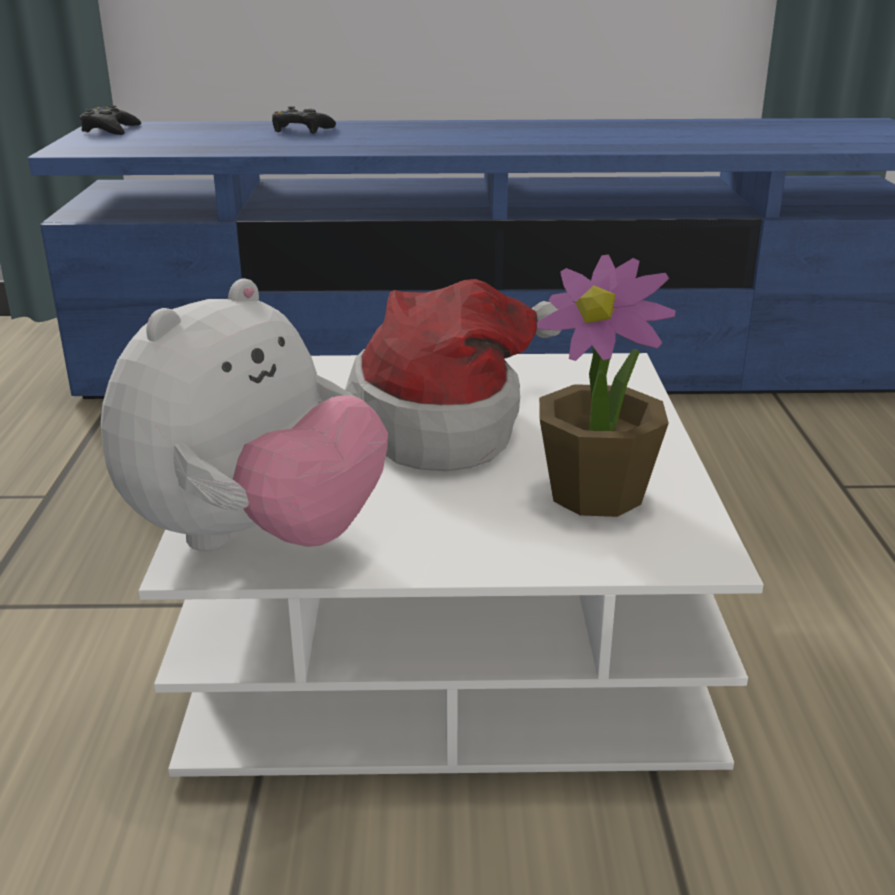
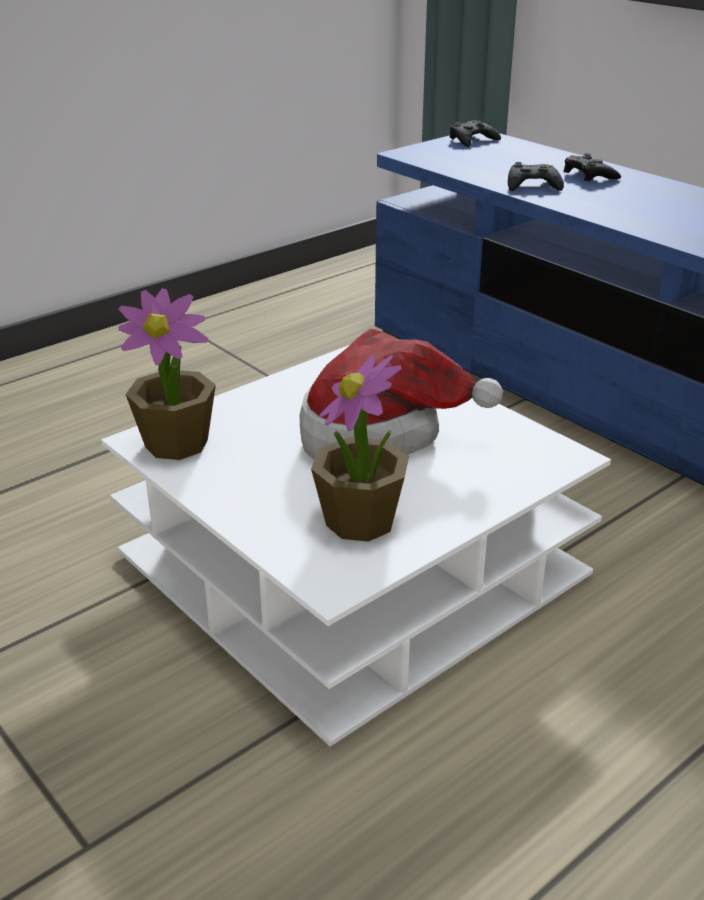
camera: 50 degrees right, 5 degrees up
plush toy [101,278,388,551] -> potted plant [118,288,216,460]
none -> black game controller [508,162,564,191]

